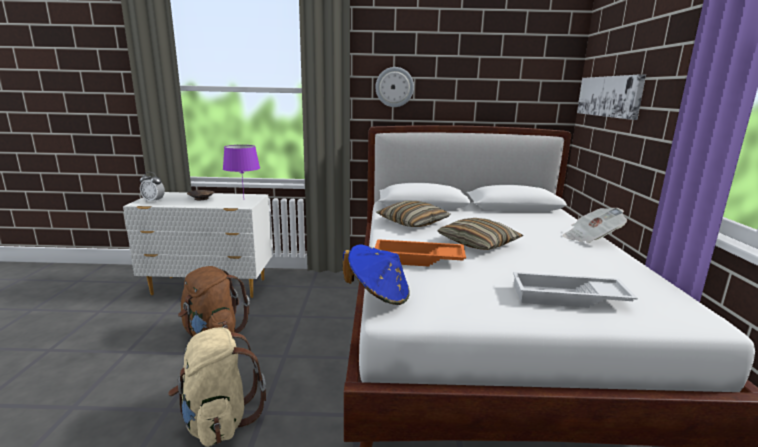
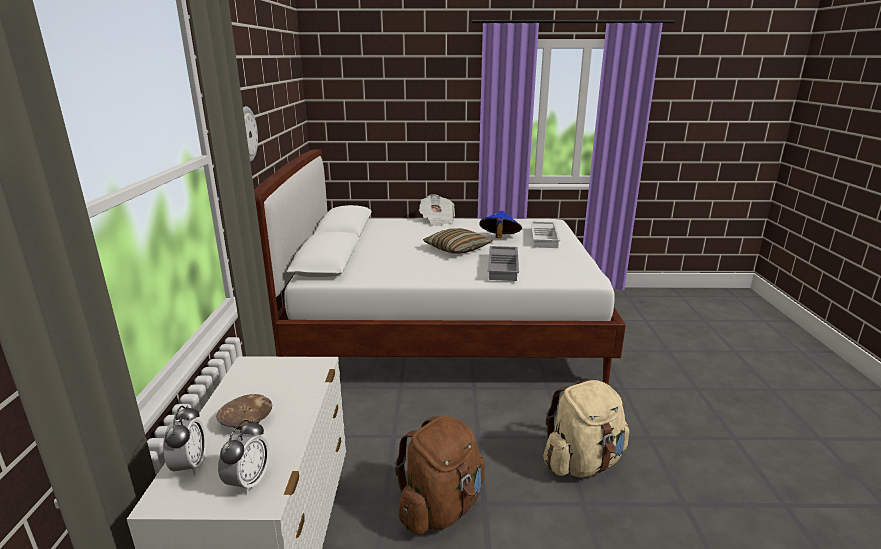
camera: 90 degrees left, 5 degrees up
purple table lamp [223,145,260,196] -> none
blue hat [343,244,410,305] -> blue hat moved to [479,211,522,238]
orange tray [375,239,466,267] -> grey tray [488,246,519,281]
pillow [376,201,450,227] -> none
picture [577,74,646,120] -> none
none -> alarm clock [163,406,207,476]

